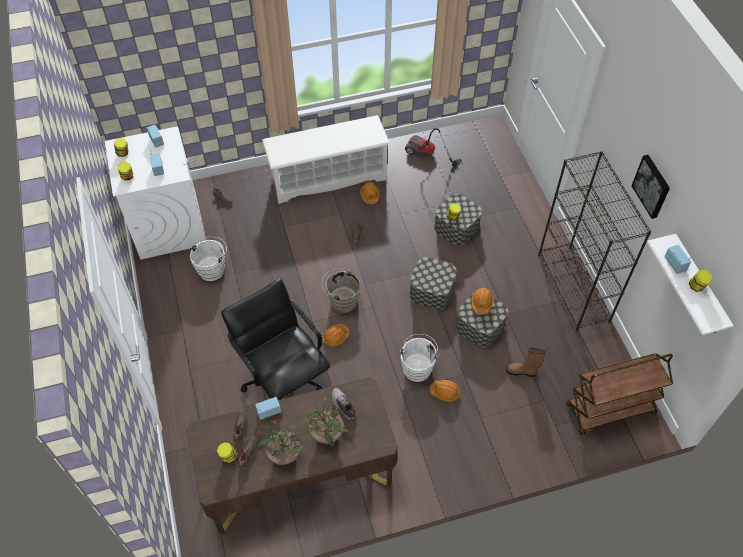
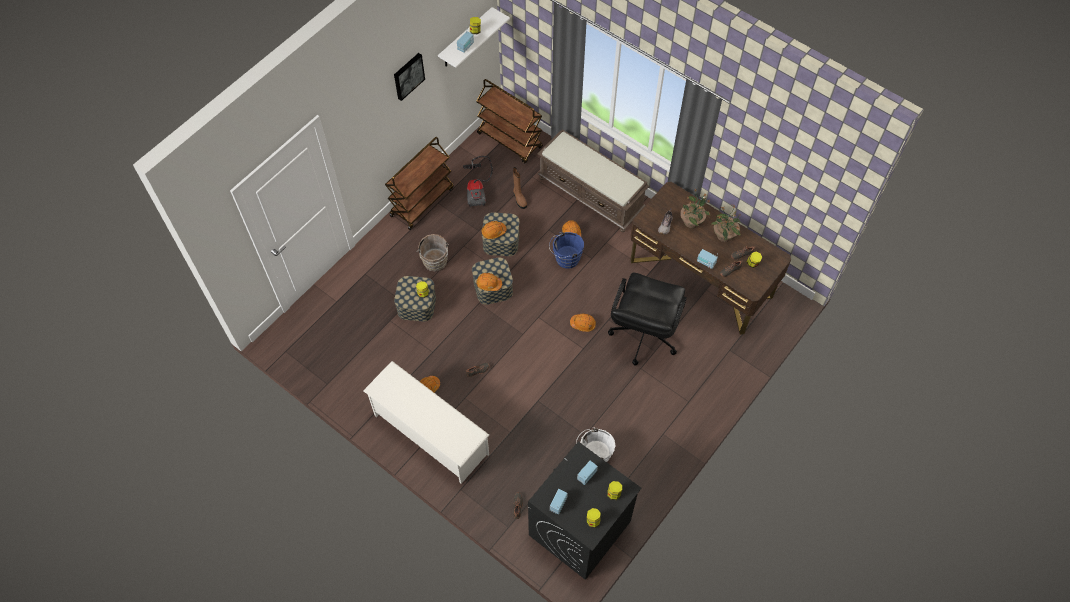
camera: 125 degrees left, 5 degrees up
white washing machine [105,127,206,260] -> black washing machine [528,442,642,580]
brown bucket [322,269,361,313] -> brown bucket moved to [417,234,449,272]
white bucket [400,334,439,382] -> blue bucket [549,232,584,269]
vacuum cleaner [405,128,462,173] -> vacuum cleaner moved to [463,156,493,207]
black bookcase [538,151,651,332] -> brown cart [385,137,454,230]
none -> orange hard hat [476,273,502,291]
none -> brown bench [537,129,649,232]

